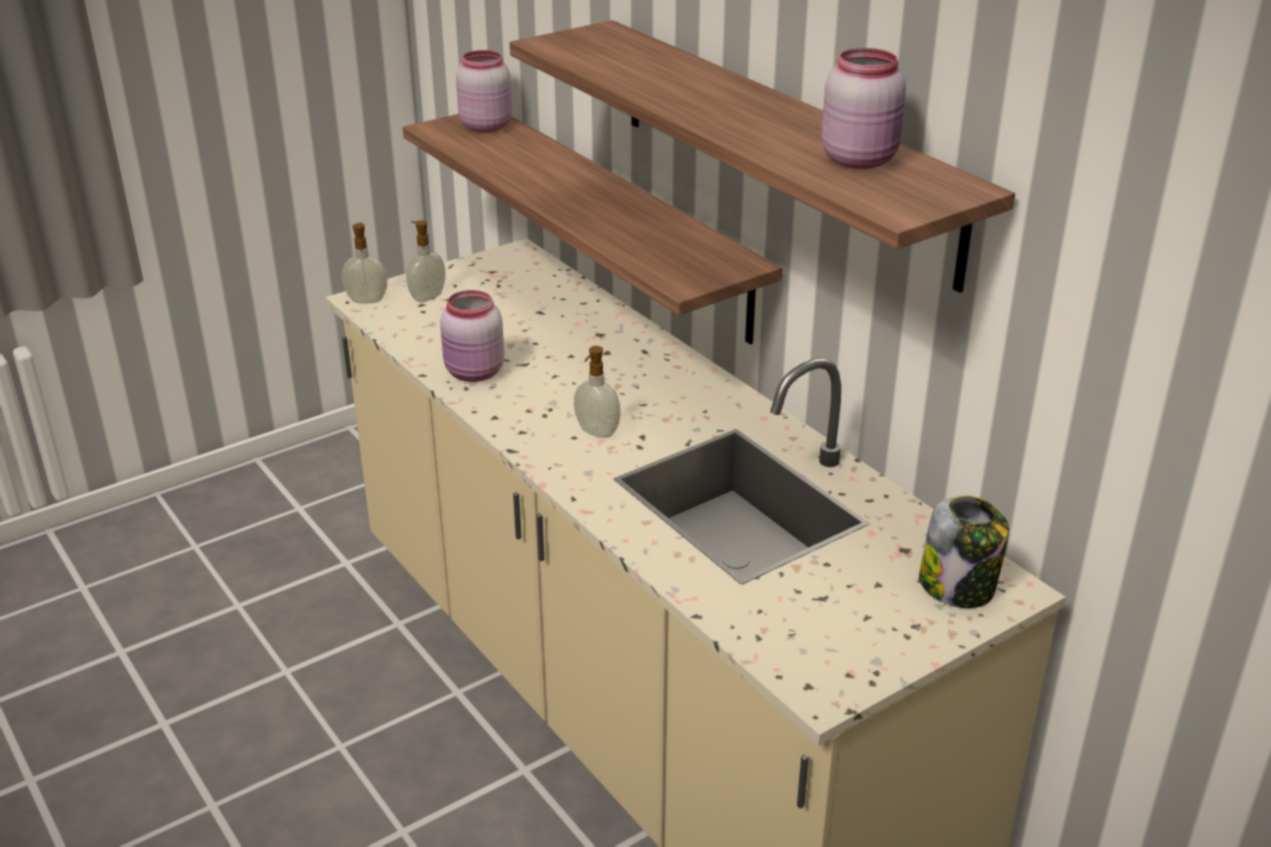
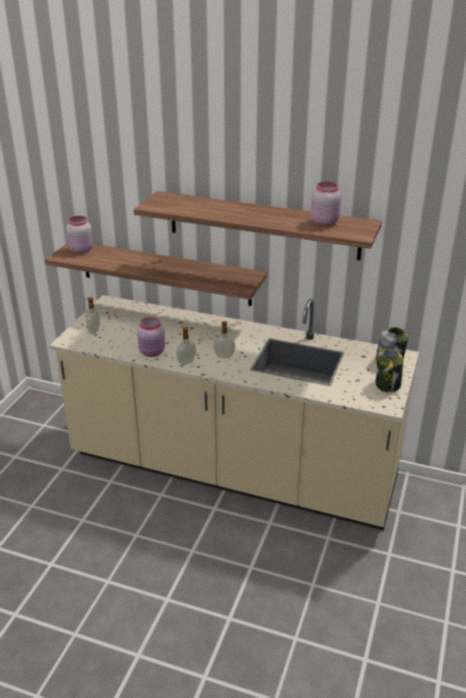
camera: 35 degrees left, 0 degrees up
soap dispenser [342,222,388,303] -> soap dispenser moved to [176,326,196,365]
none -> jar [376,349,403,392]

